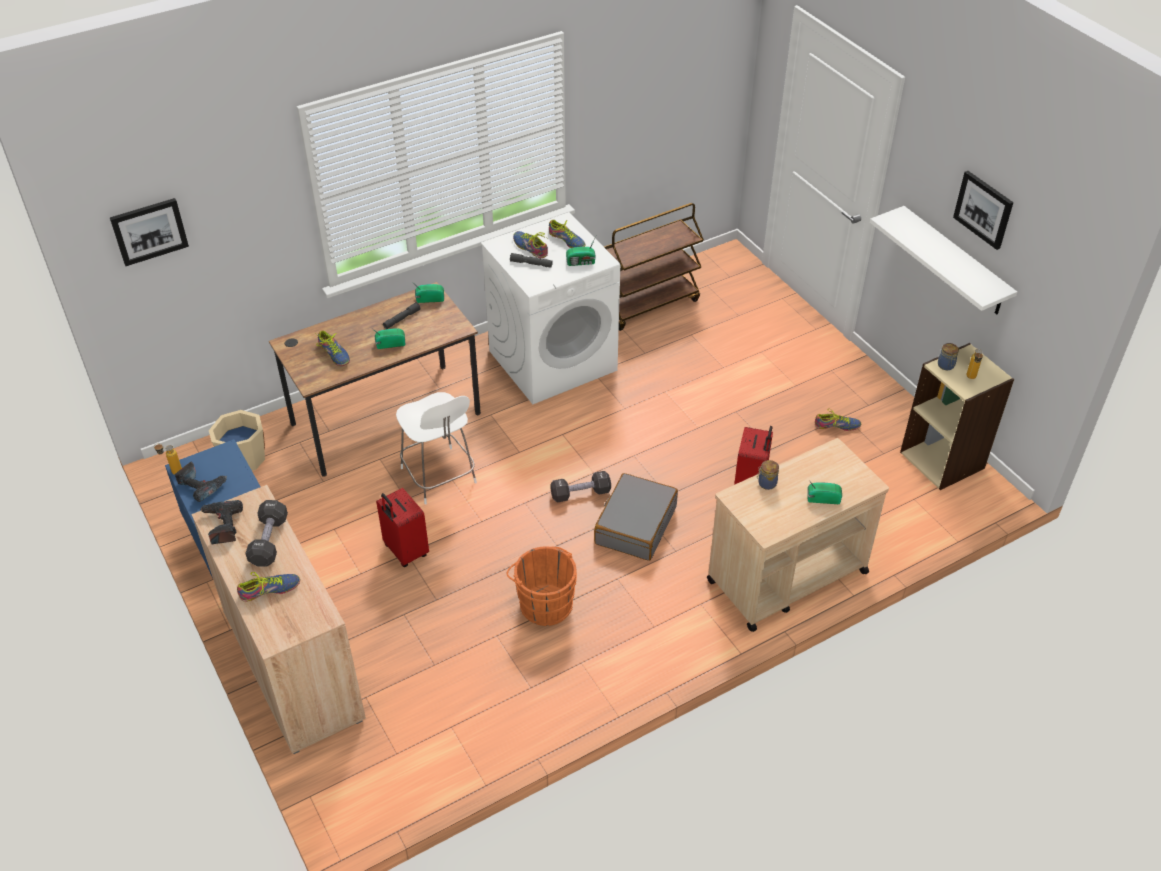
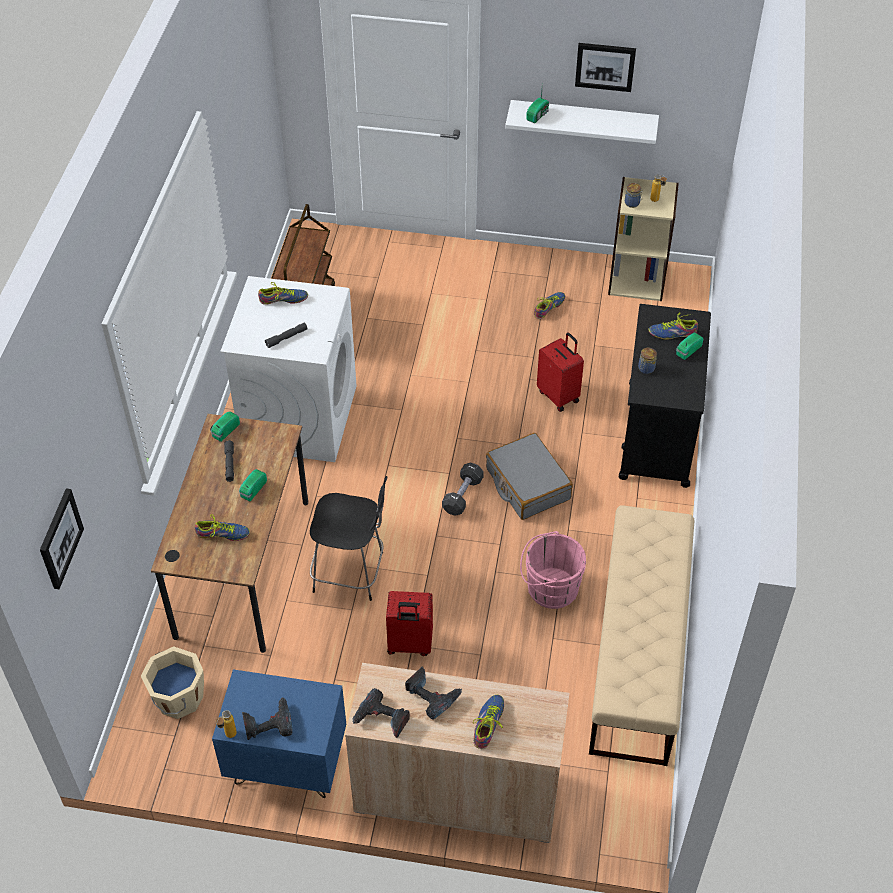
camera: 50 degrees left, 5 degrees up
black dumbbell [245,500,288,567] -> power drill [405,666,462,720]
white chair [396,392,477,504] -> black chair [310,476,387,601]
orange bucket [506,546,577,626] -> pink bucket [520,531,586,609]
shoe [513,231,548,258] -> shoe moved to [648,313,698,340]
radio [566,236,596,266] -> radio moved to [526,90,549,123]
beige cart [707,438,889,632] -> black cart [619,304,711,488]
none -> beige bench [589,505,695,766]

